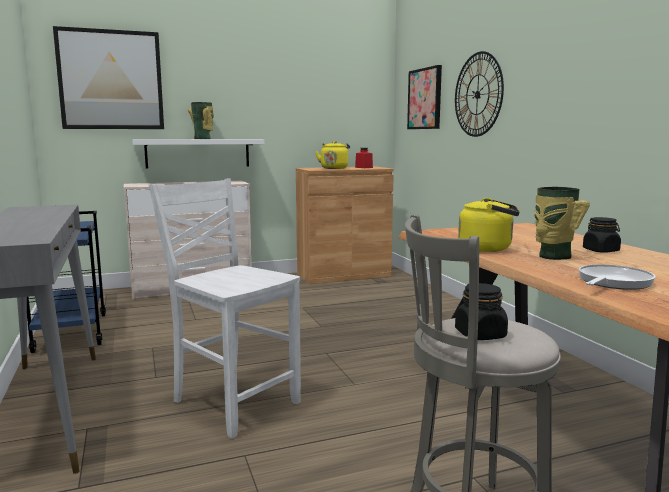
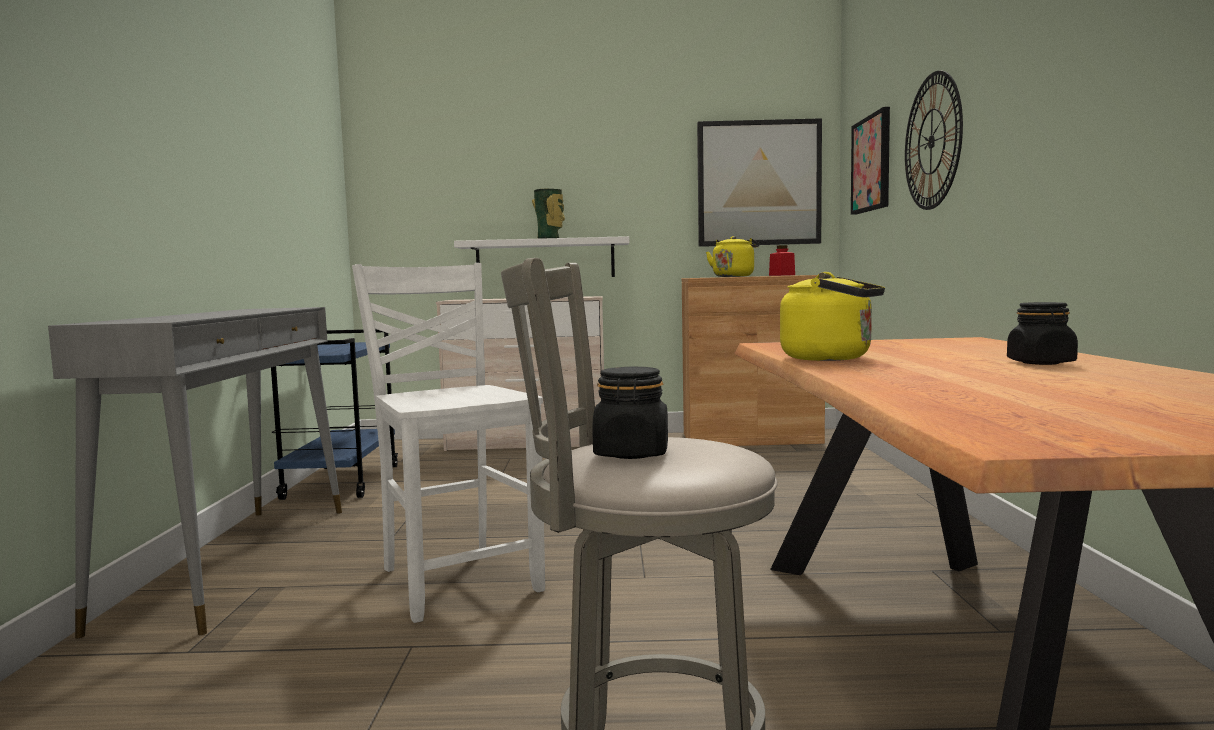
camera: 20 degrees right, 5 degrees down
picture [53,26,164,129] -> picture moved to [697,118,822,247]
vase [534,187,590,260] -> none
frying pan [579,264,656,290] -> none

